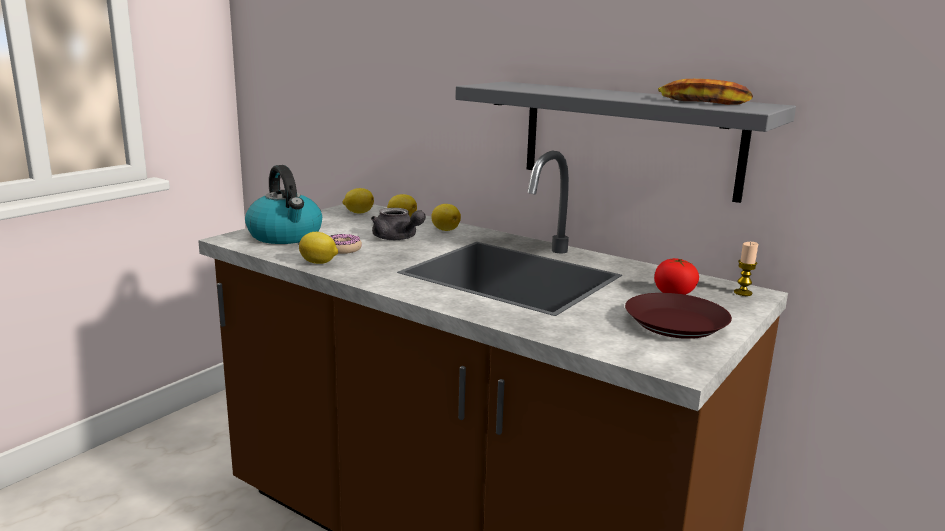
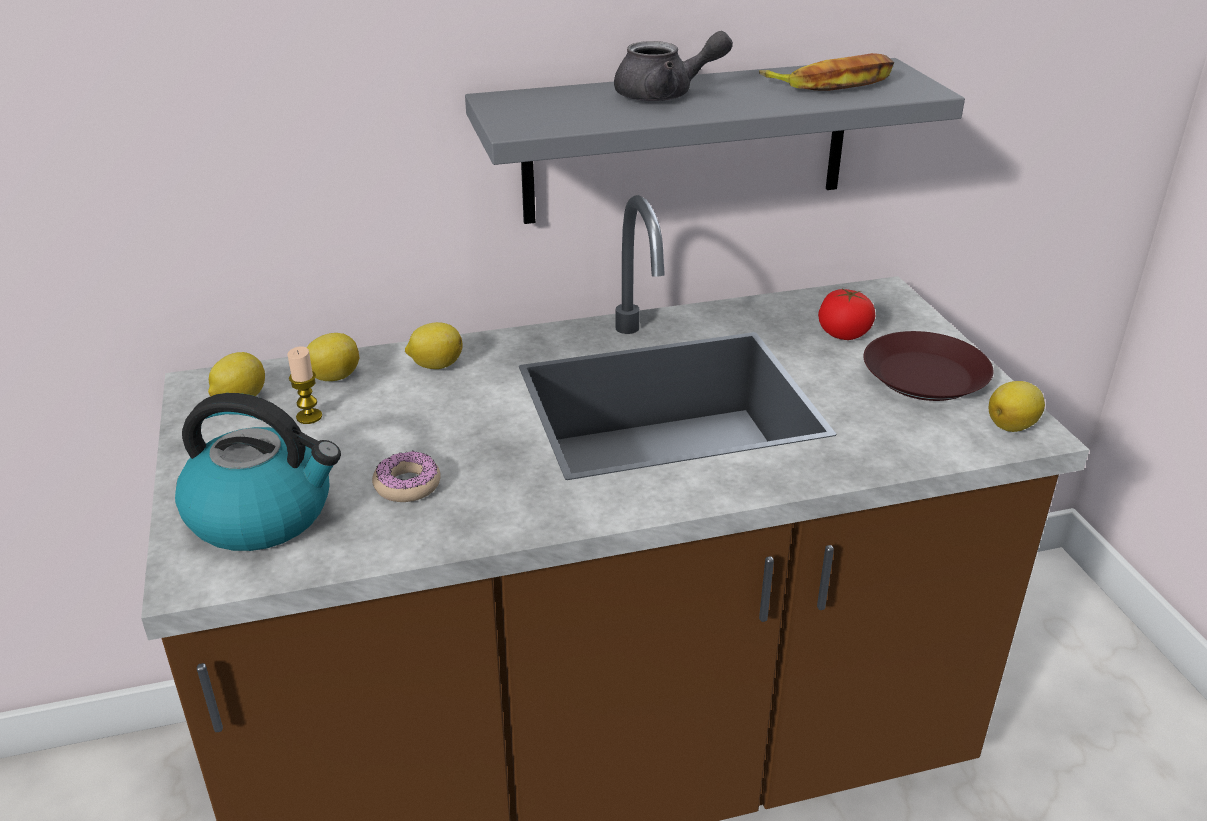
camera: 50 degrees left, 15 degrees up
lemon [299,232,338,264] -> lemon moved to [989,381,1045,432]
grey teapot [371,208,426,240] -> grey teapot moved to [614,31,733,102]
candle [734,242,758,296] -> candle moved to [287,346,322,424]

